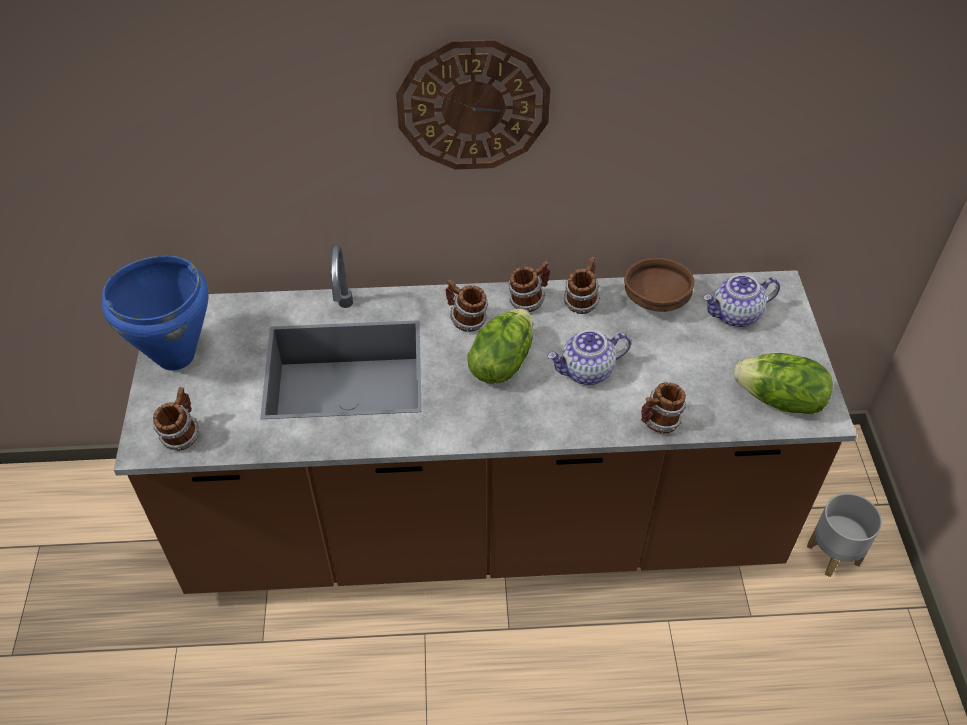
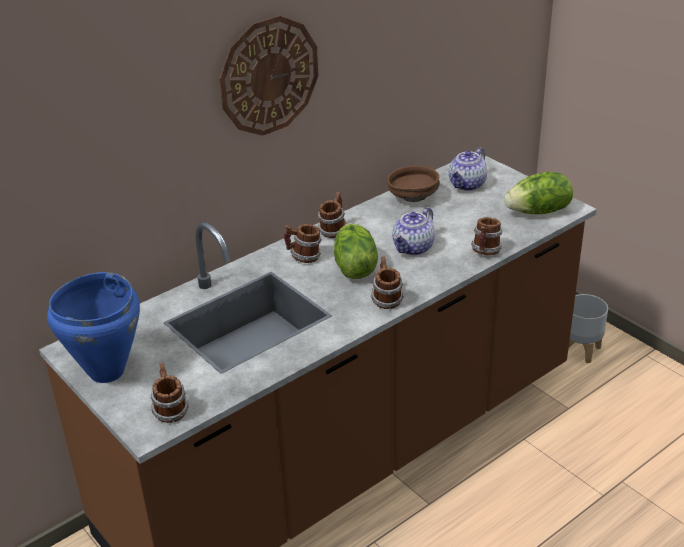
camera: 35 degrees left, 15 degrees down
mug [564,256,601,314] -> mug moved to [371,257,404,309]

